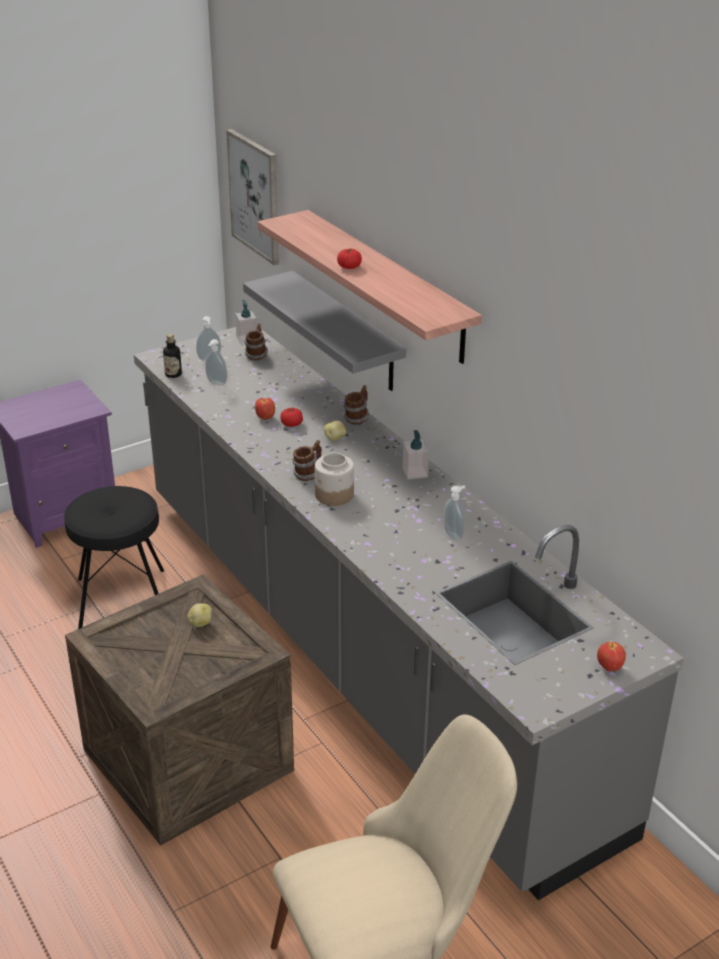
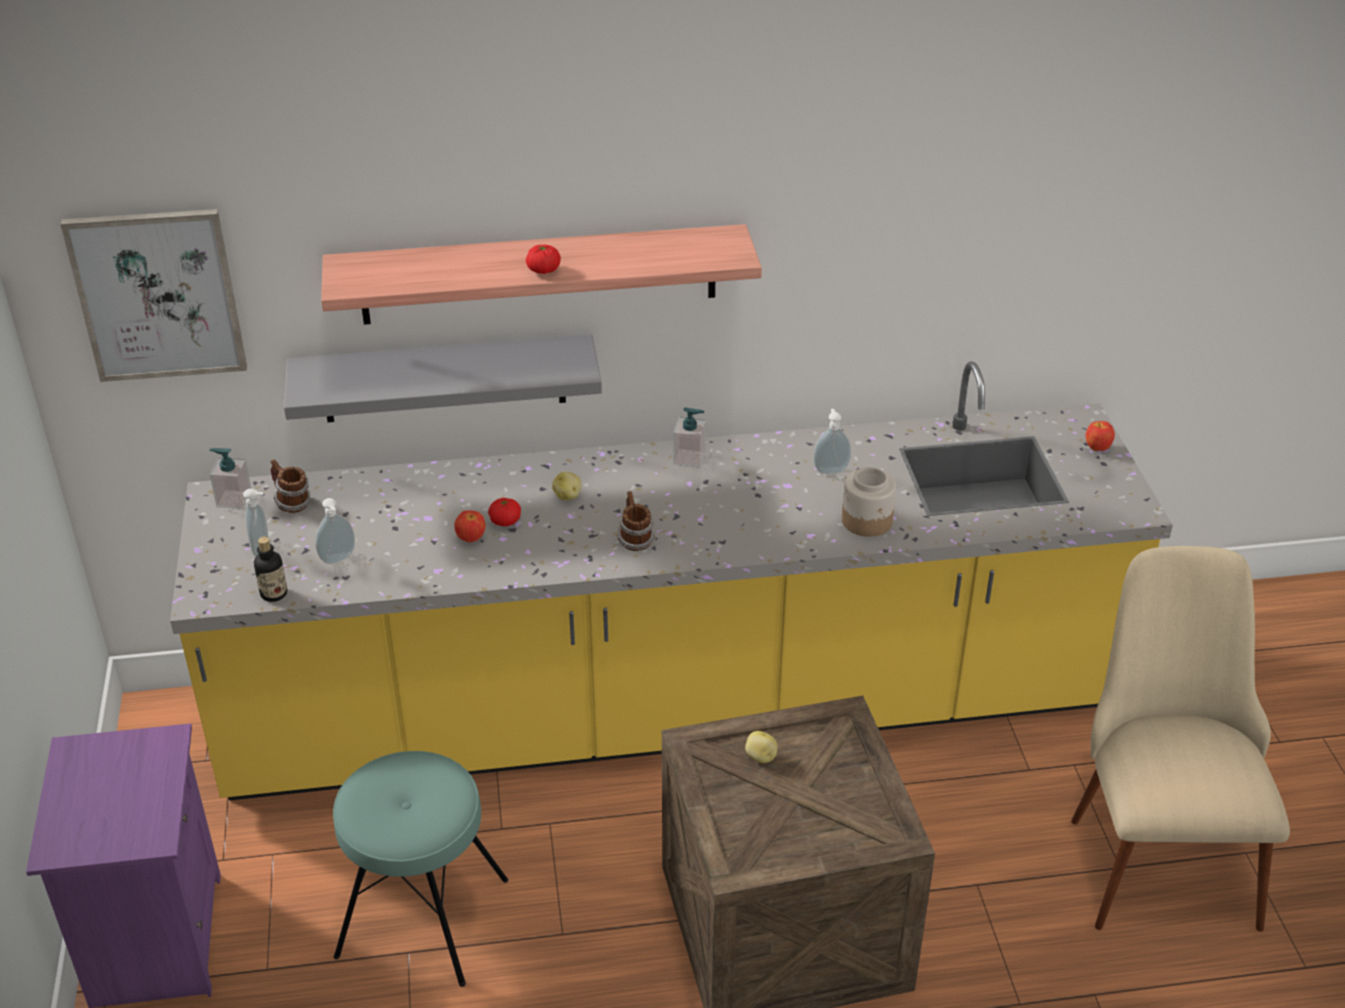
camera: 65 degrees left, 5 degrees up
black stool [64,486,164,629] -> turquoise stool [333,751,508,987]
grey counter [134,327,684,900] -> yellow counter [170,361,1173,801]
jar [315,453,354,506] -> jar moved to [842,467,896,537]
mug [343,385,369,425] -> none

